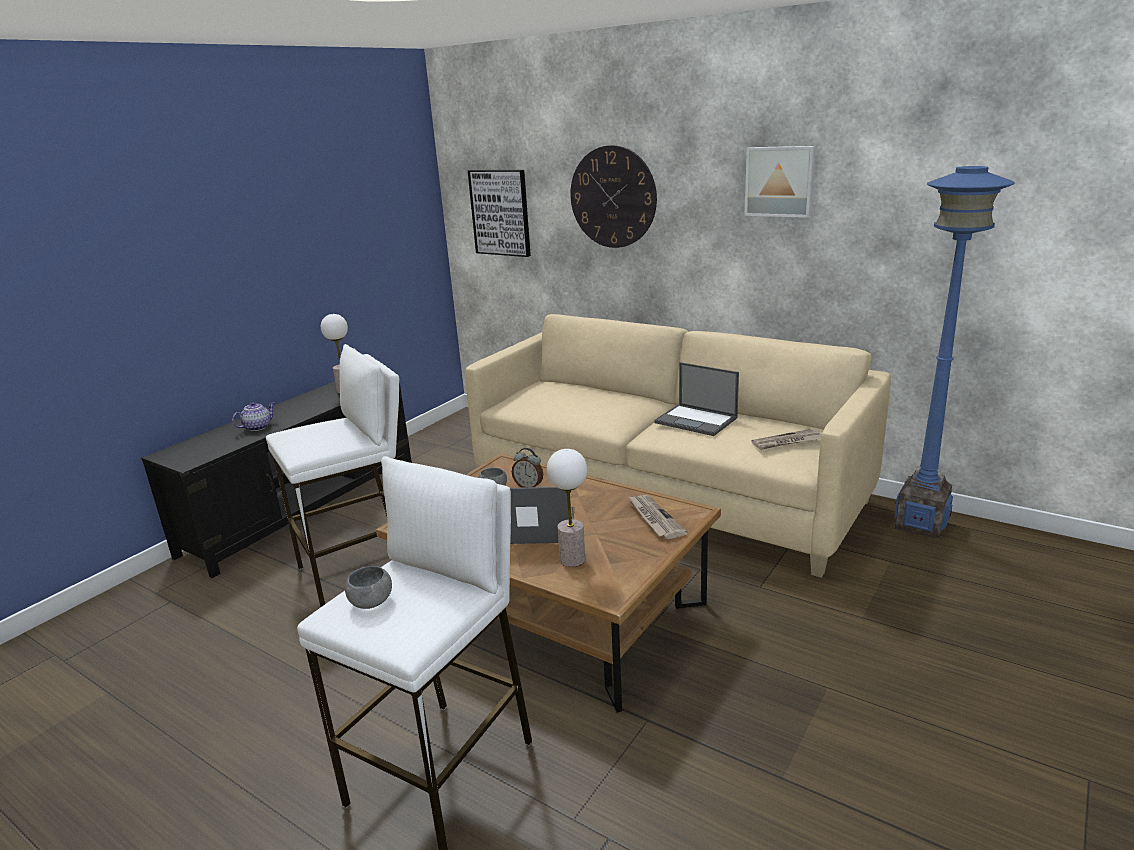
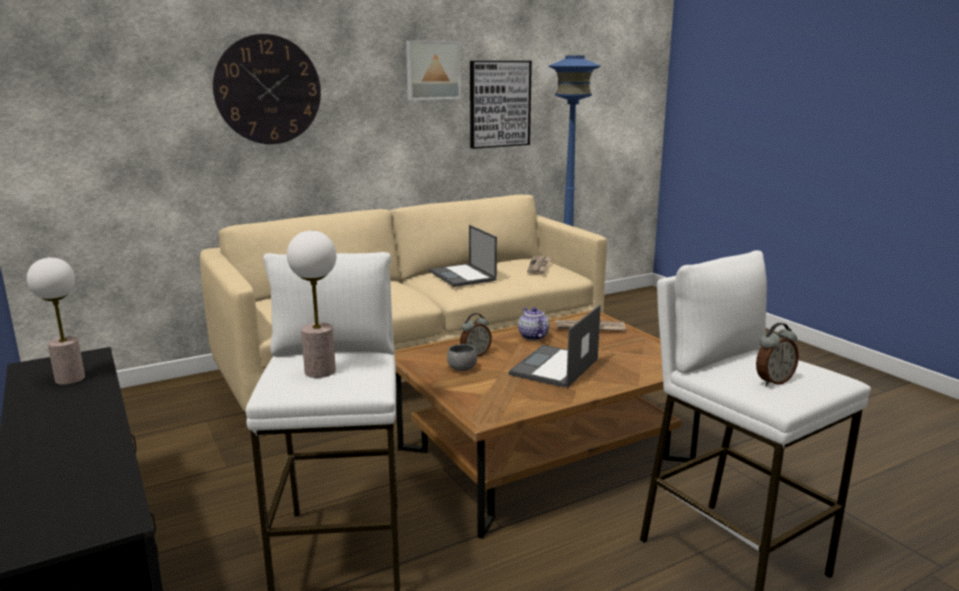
camera: 65 degrees left, 5 degrees down
teapot [232,402,275,431] -> teapot moved to [518,307,550,340]
grey bowl [345,566,392,609] -> alarm clock [756,323,799,386]
picture [468,170,531,257] -> picture moved to [470,61,532,149]
table lamp [547,449,587,567] -> table lamp moved to [287,230,336,378]
laptop [654,362,739,436] -> laptop turned 90 degrees clockwise [429,225,497,287]

